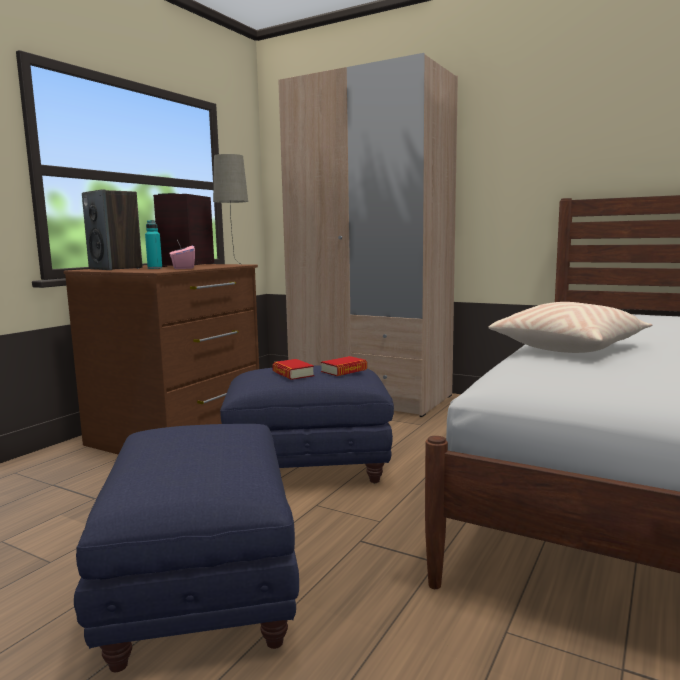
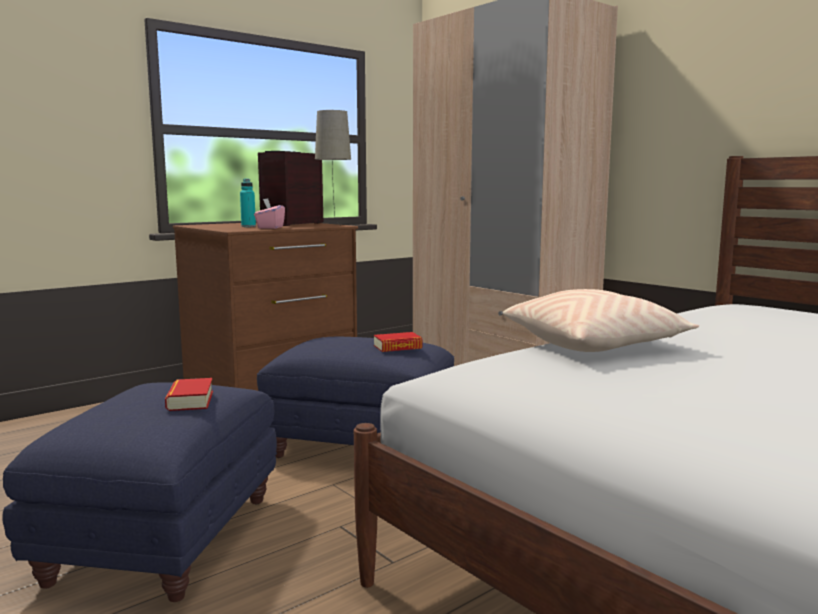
camera: 20 degrees right, 0 degrees up
speaker [82,189,142,270] -> none
book [272,359,314,380] -> book moved to [165,378,213,411]

